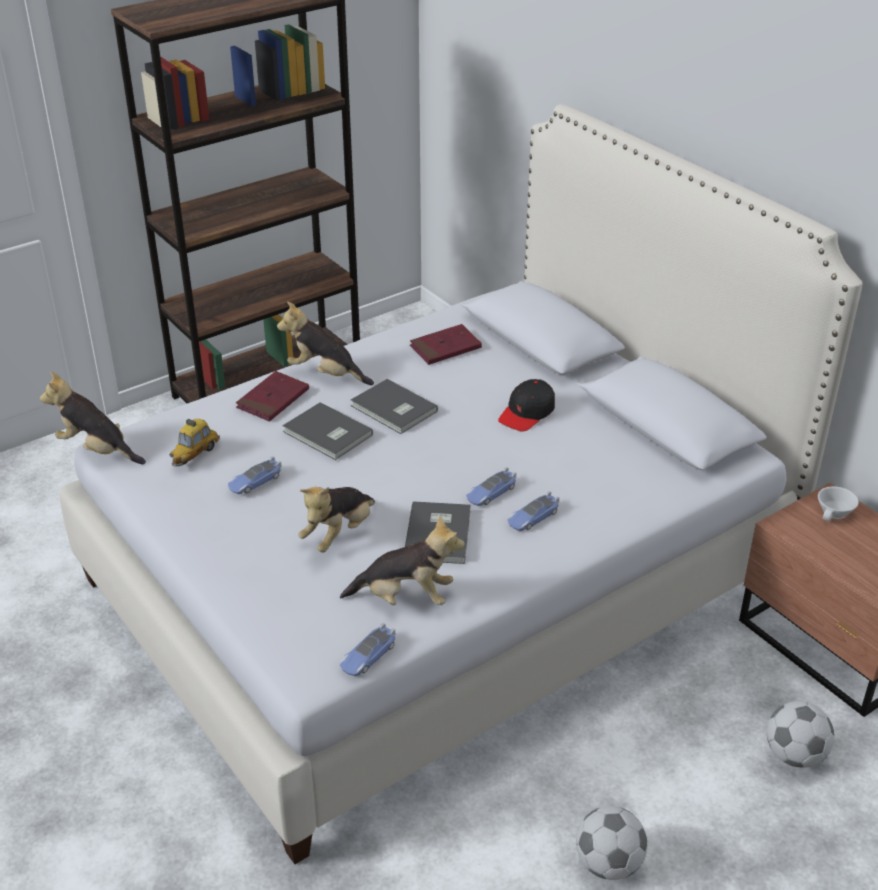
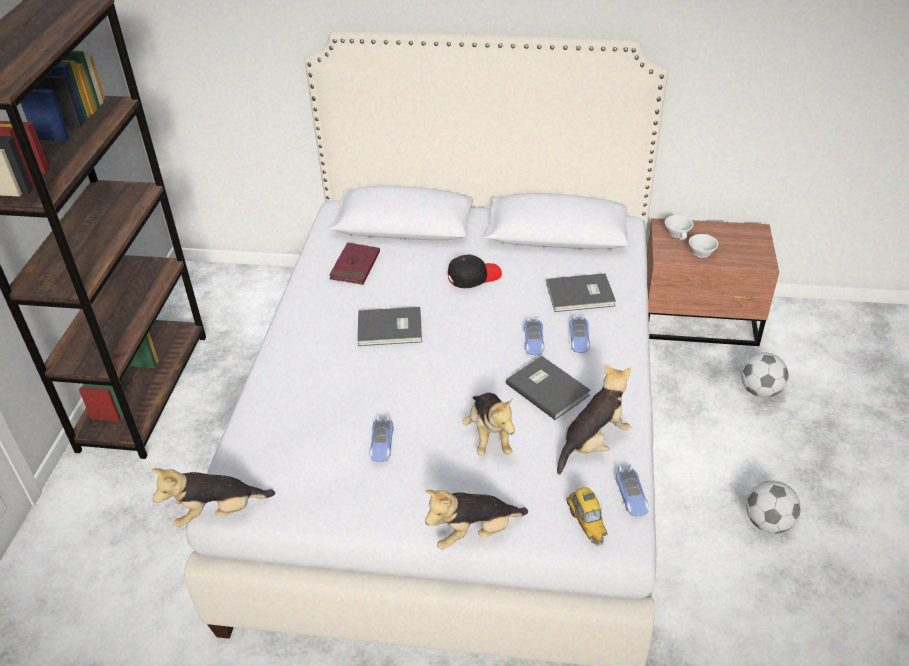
camera: 45 degrees left, 5 degrees up
toy car [170,419,220,467] -> toy car moved to [566,487,607,546]
red book [236,371,309,421] -> none
plush toy [277,301,374,385] -> plush toy moved to [425,489,528,550]
grey book [283,402,373,460] -> grey book moved to [546,273,616,312]
black cap [498,379,555,432] -> black cap turned 105 degrees counterclockwise [448,255,502,288]
none -> white cup [689,234,718,258]

